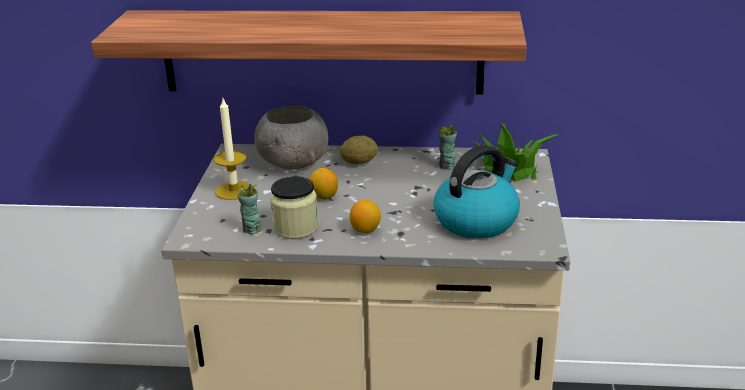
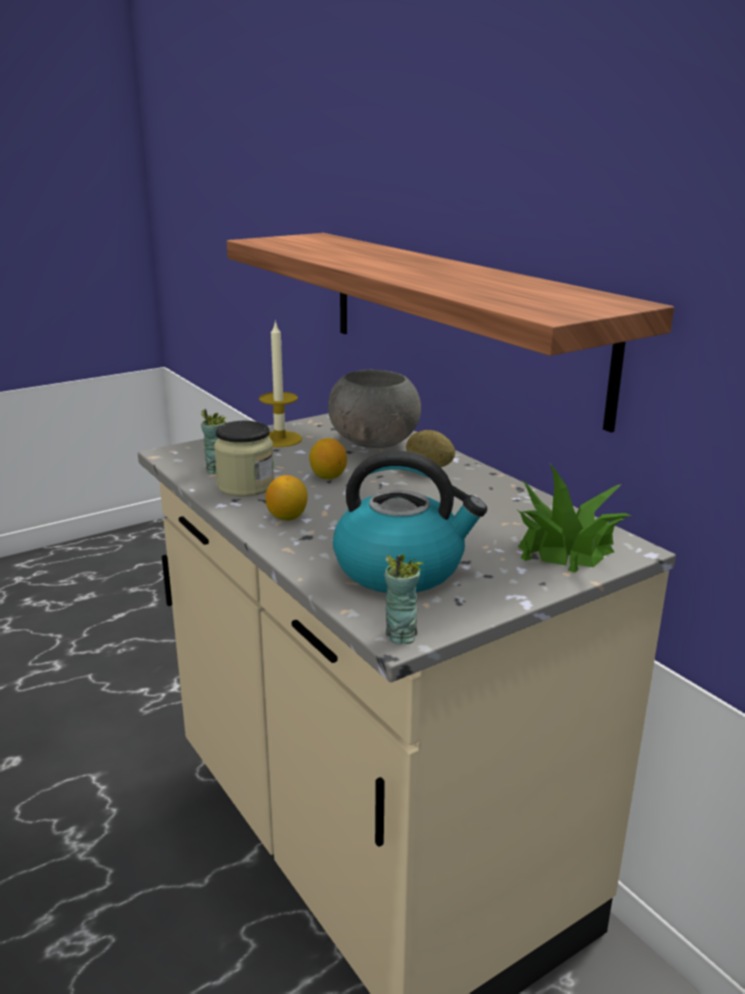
camera: 50 degrees right, 5 degrees down
cup [439,123,457,170] -> cup moved to [384,554,424,644]

